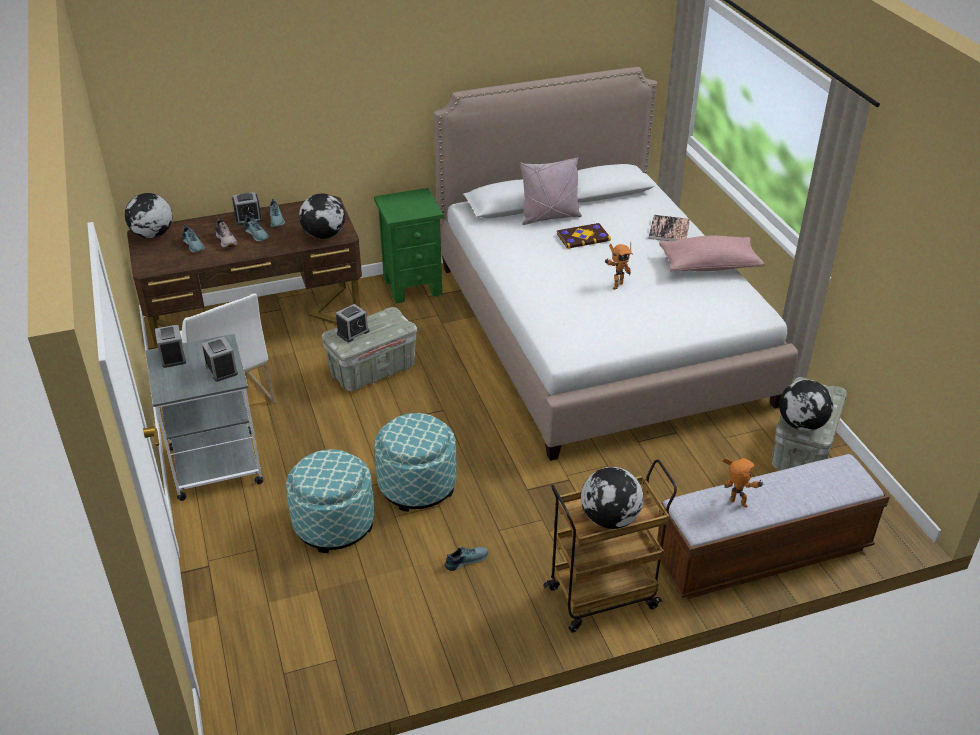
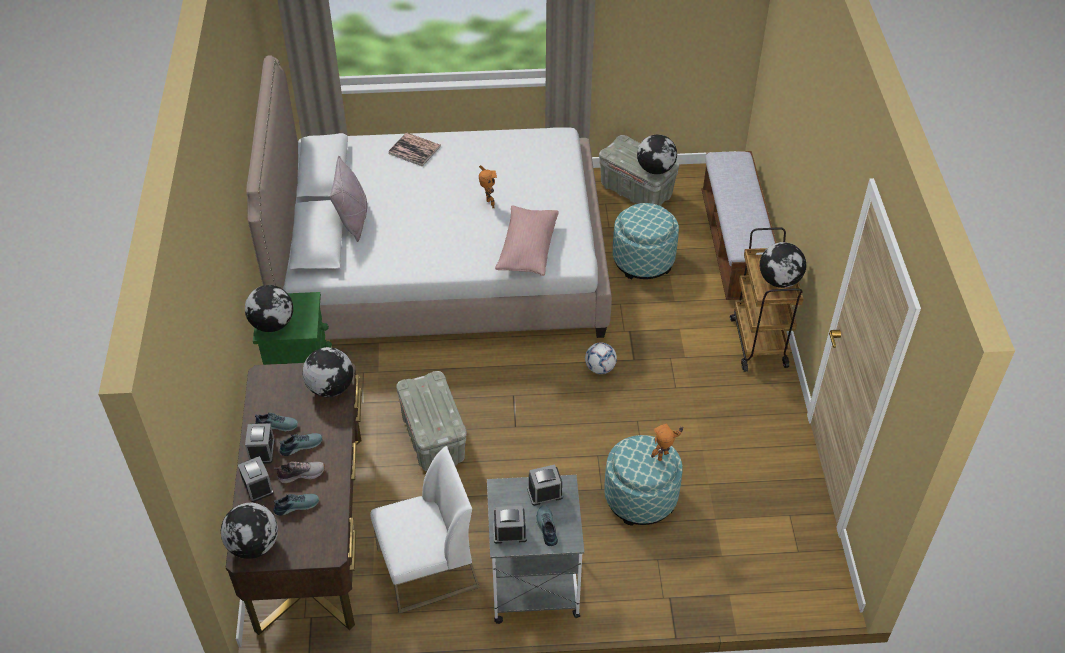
camera: 75 degrees left, 10 degrees up
alarm clock [336,304,370,342] -> alarm clock moved to [238,456,274,502]
ottoman [374,413,457,512] -> ottoman moved to [613,203,679,279]
shoe [445,547,488,571] -> shoe moved to [536,505,558,546]
book [557,223,611,249] -> none
pink pillow [659,236,764,271] -> pink pillow moved to [495,205,558,276]
toy robot [722,458,764,508] -> toy robot moved to [651,423,683,461]
none -> globe [245,285,293,332]
none -> football [585,343,617,374]

